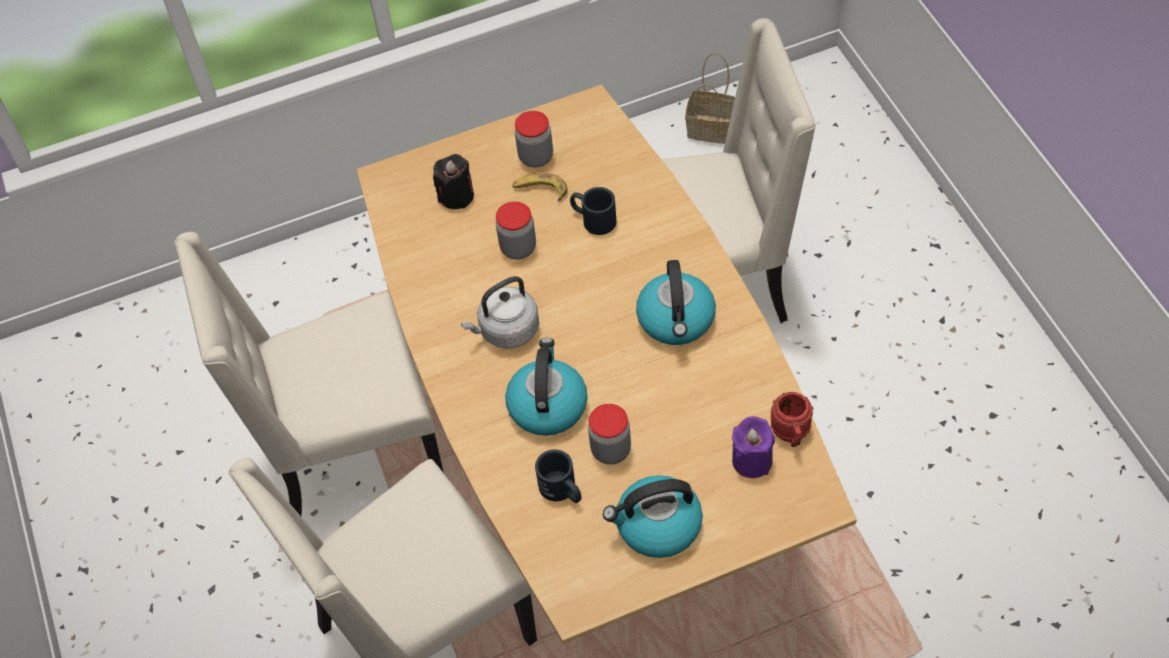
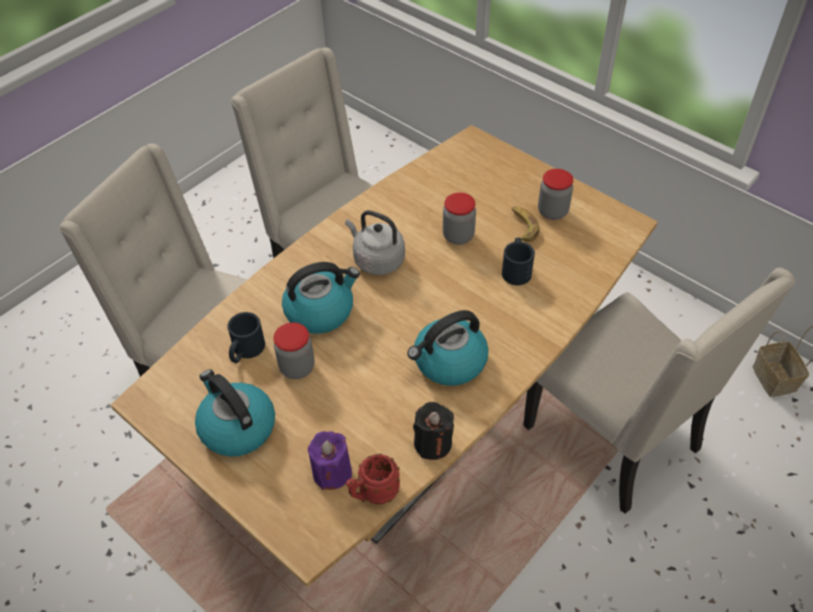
camera: 60 degrees right, 5 degrees down
black candle [433,154,474,209] -> black candle moved to [413,402,454,460]

